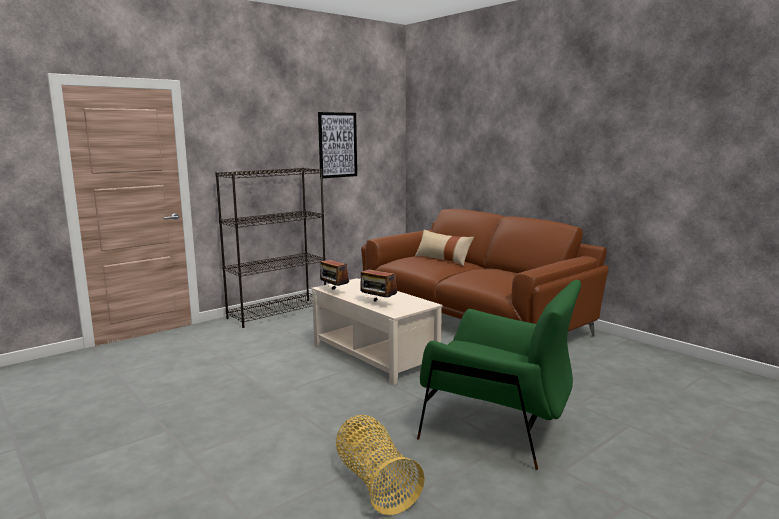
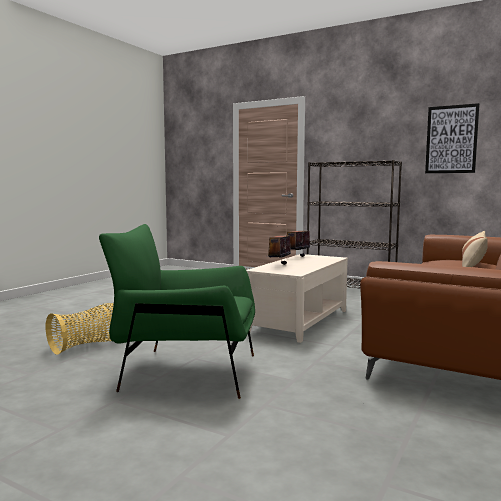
camera: 70 degrees right, 5 degrees down
green armchair [417,280,581,470] -> green armchair turned 90 degrees clockwise [99,224,255,399]

